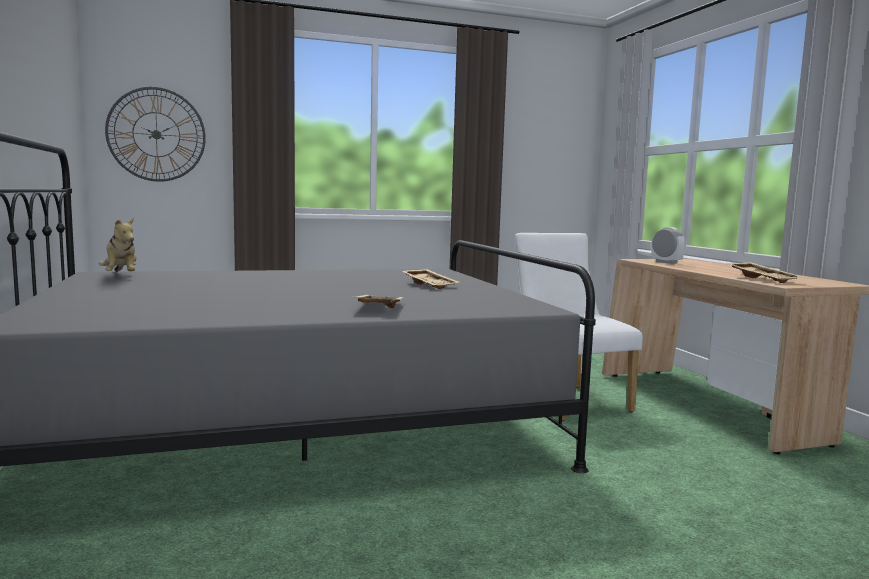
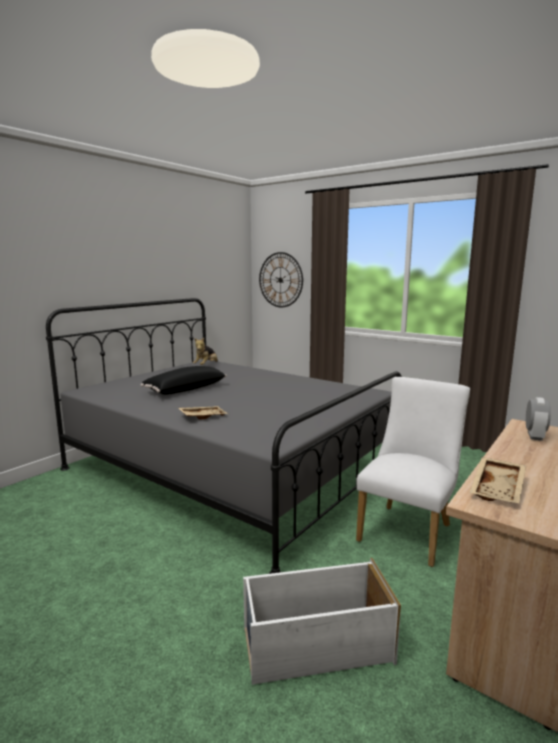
camera: 55 degrees right, 5 degrees up
beige tray [402,269,459,289] -> none
none -> black pillow [141,366,227,395]
none -> white storage box [243,558,401,685]

